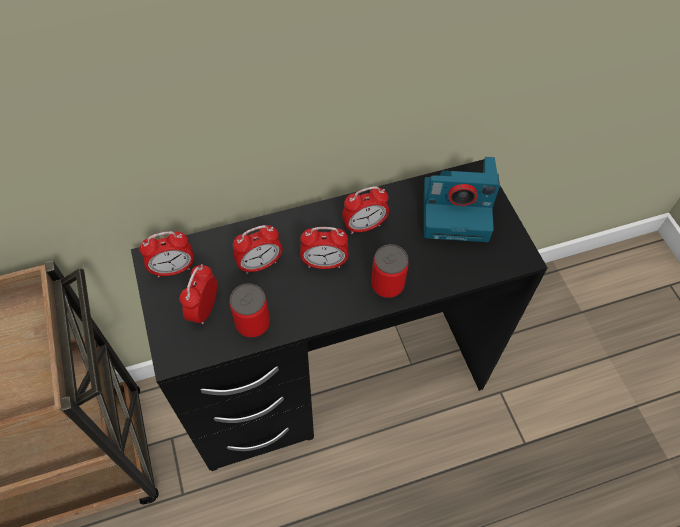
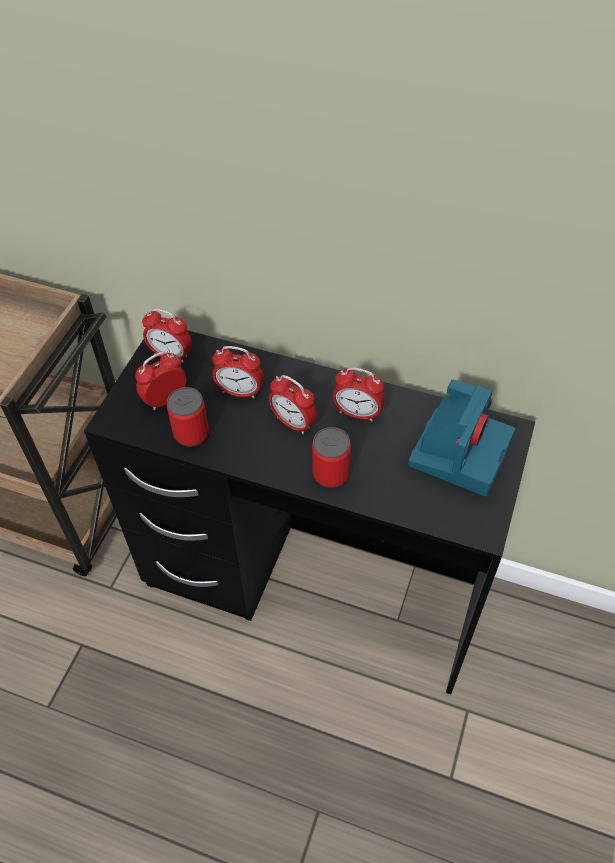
camera: 40 degrees right, 5 degrees down
camera [424,157,500,242] -> camera turned 105 degrees counterclockwise [408,379,515,496]

